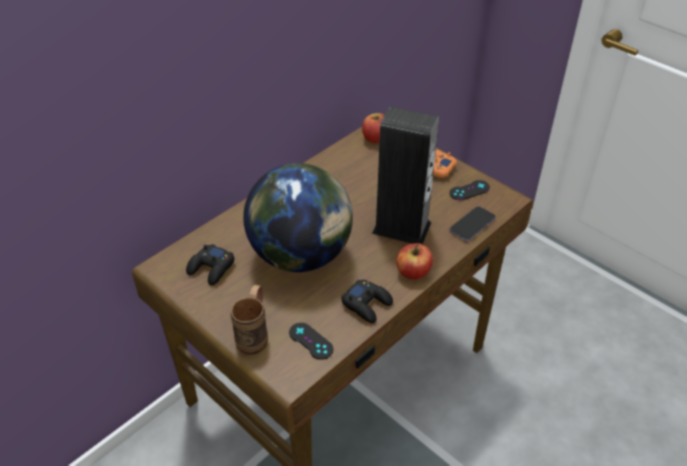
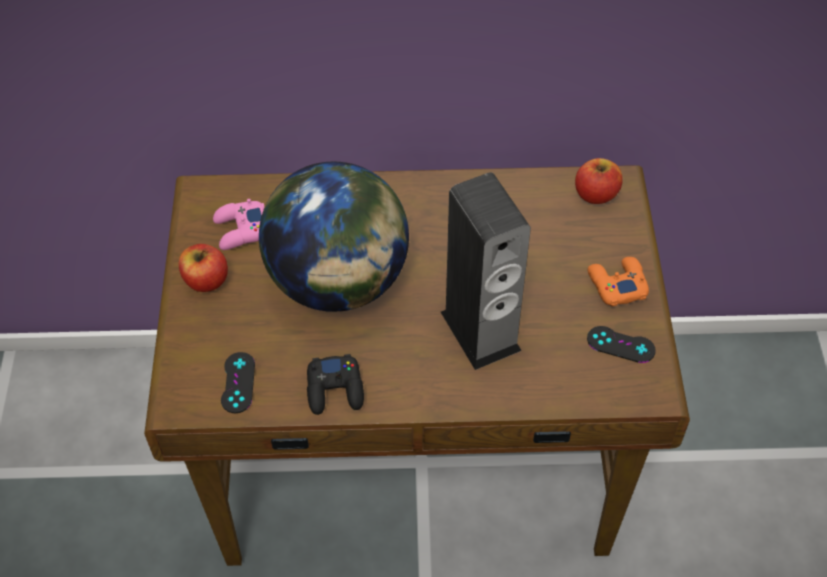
camera: 45 degrees right, 10 degrees up
black game controller [186,244,234,285] -> pink game controller [213,199,264,250]
brown mug [230,285,268,355] -> none
apple [396,243,433,279] -> apple moved to [178,244,228,292]
phone [450,206,496,241] -> none

